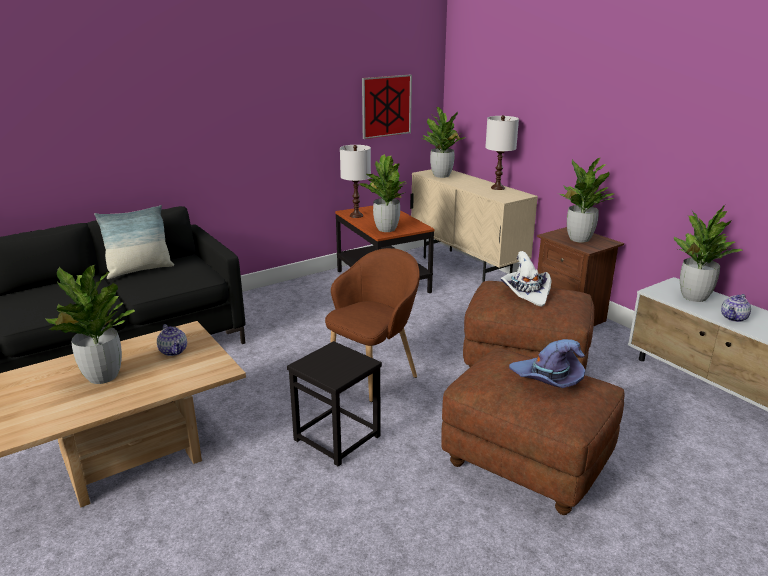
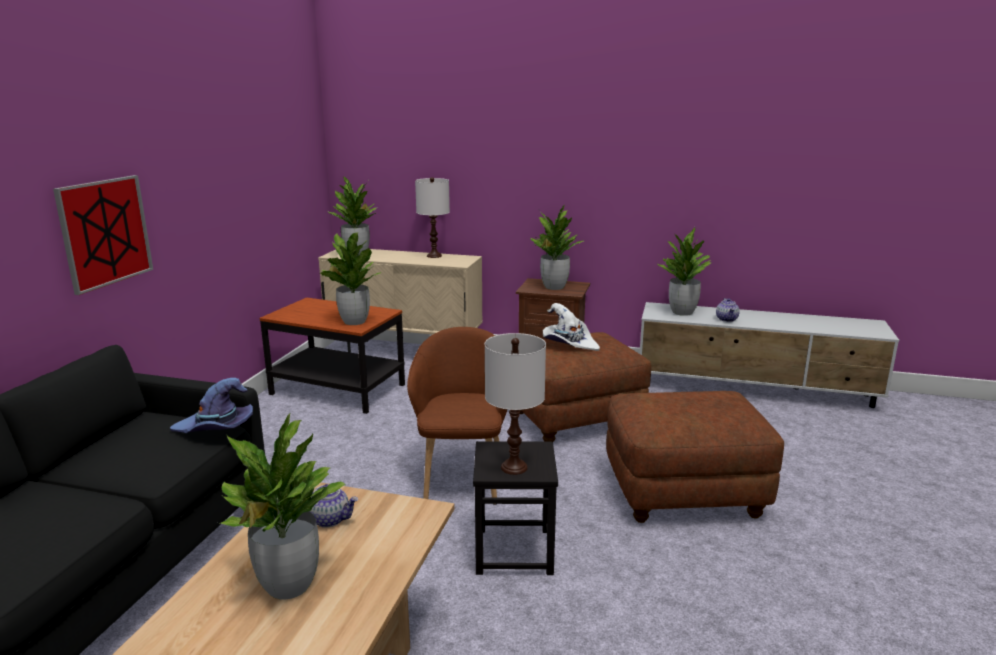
camera: 40 degrees left, 5 degrees down
pillow [94,205,174,279] -> none
white table lamp [340,145,371,218] -> white table lamp moved to [485,333,546,475]
picture [362,75,412,139] -> picture moved to [53,175,153,295]
purple hat [509,339,585,388] -> purple hat moved to [170,378,253,433]

